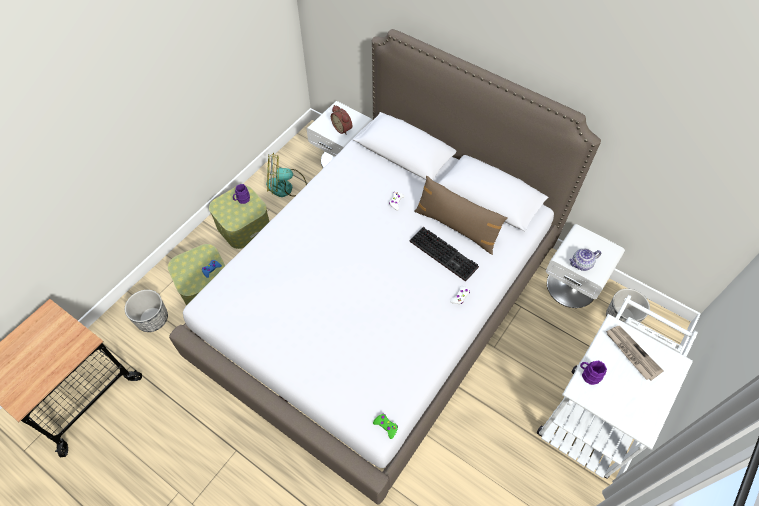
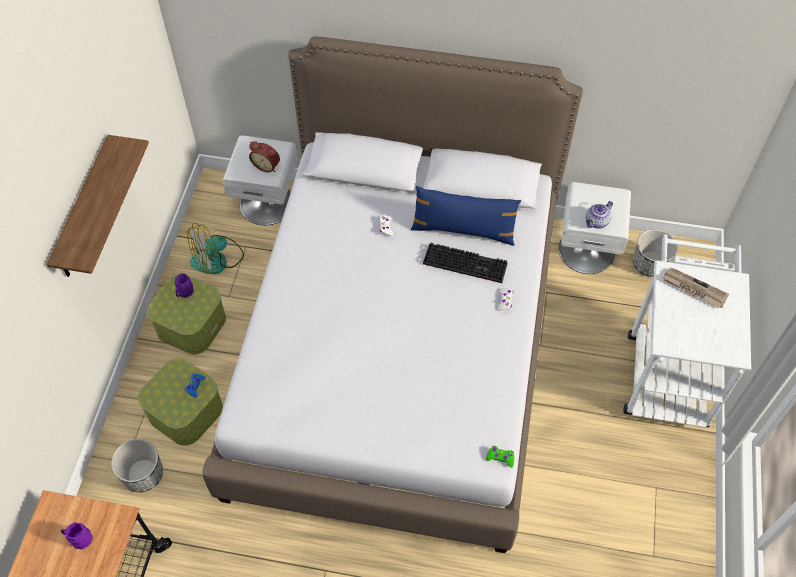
camera: 25 degrees left, 0 degrees up
brown pillow [414,176,507,255] -> blue pillow [411,186,521,245]
purple mug [580,361,607,385] -> purple mug moved to [61,522,93,549]
none -> shelf [46,135,149,277]

